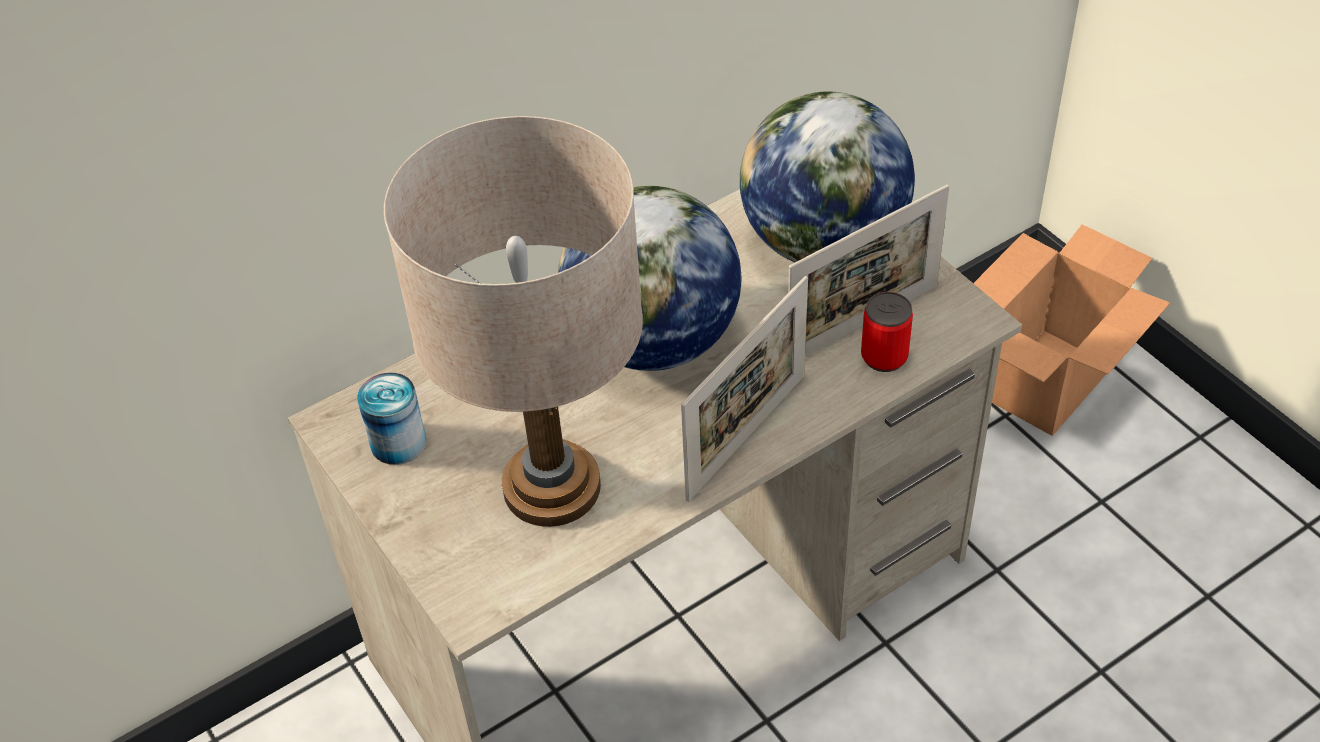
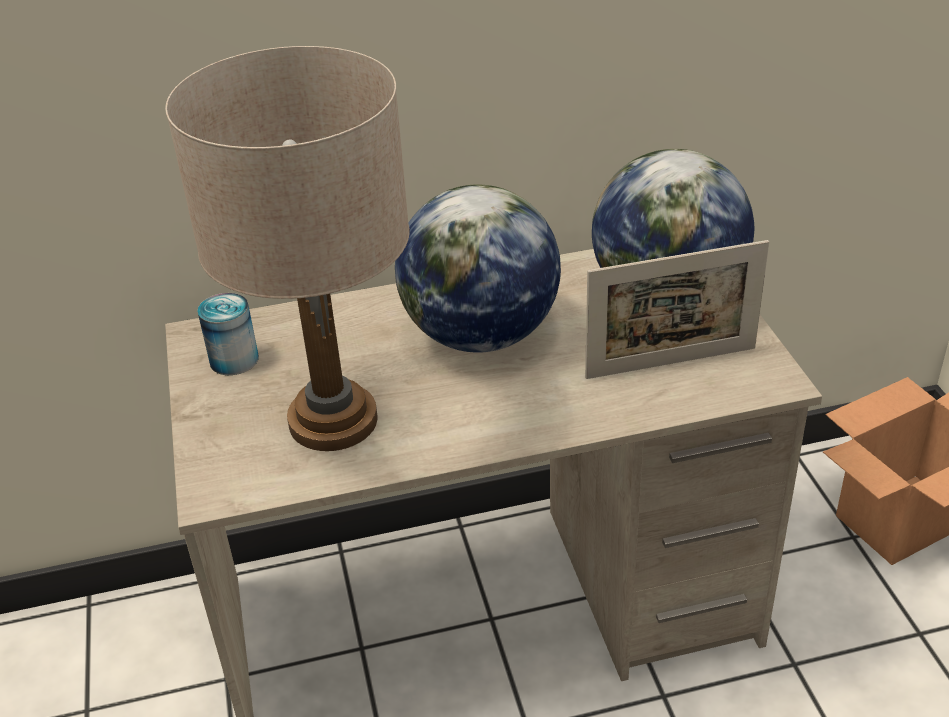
camera: 20 degrees right, 10 degrees down
picture frame [681,276,808,502] -> none
can [861,292,913,372] -> none

